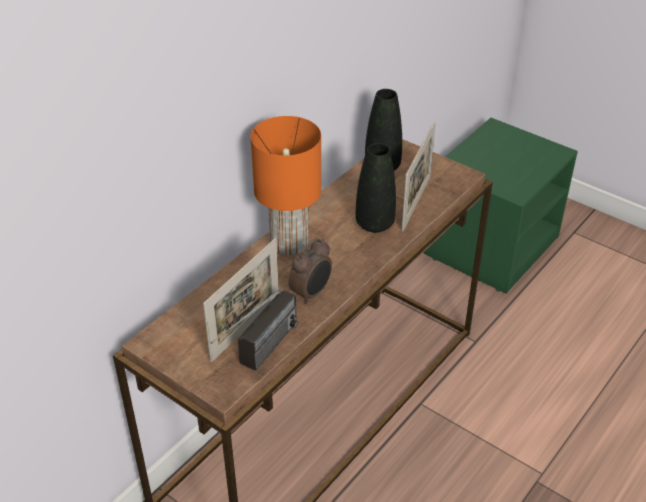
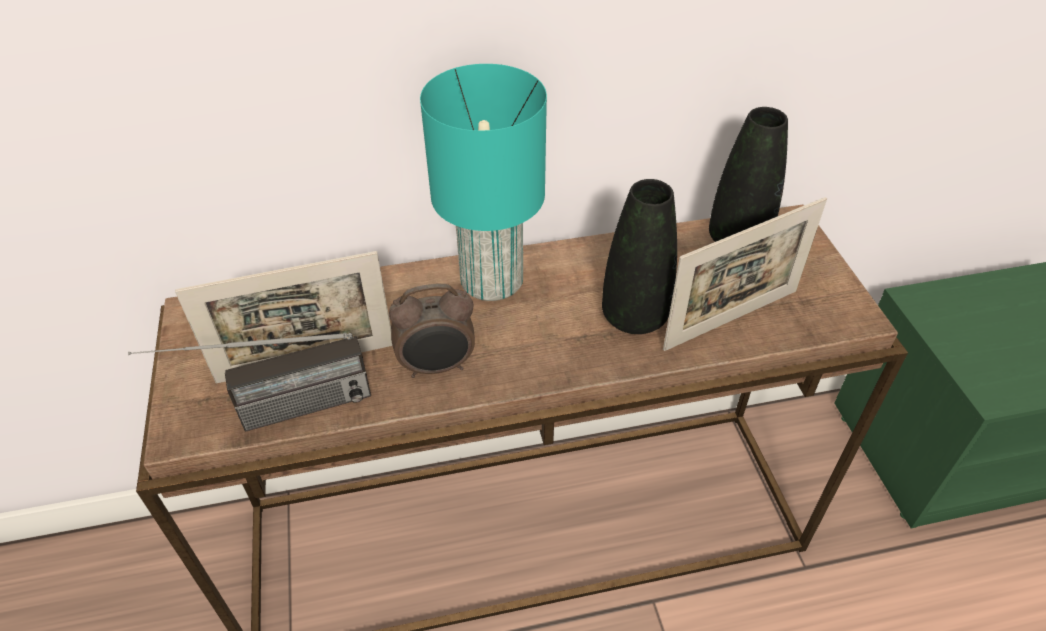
camera: 40 degrees right, 5 degrees up
orange table lamp [251,116,321,255] -> turquoise table lamp [420,64,547,301]

